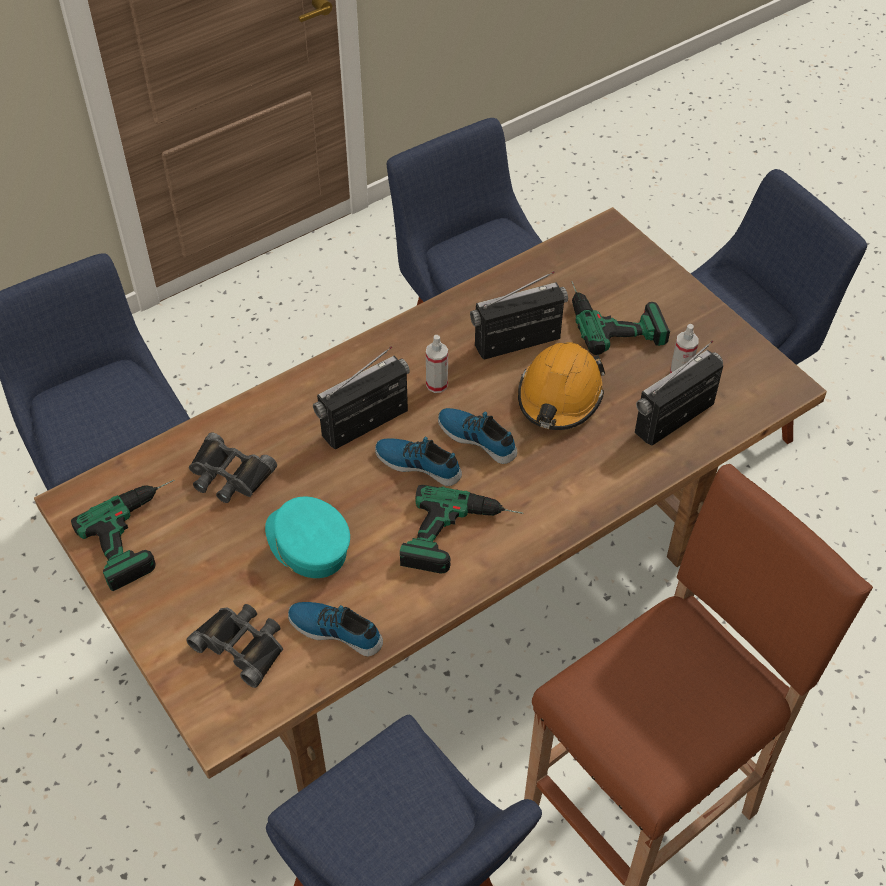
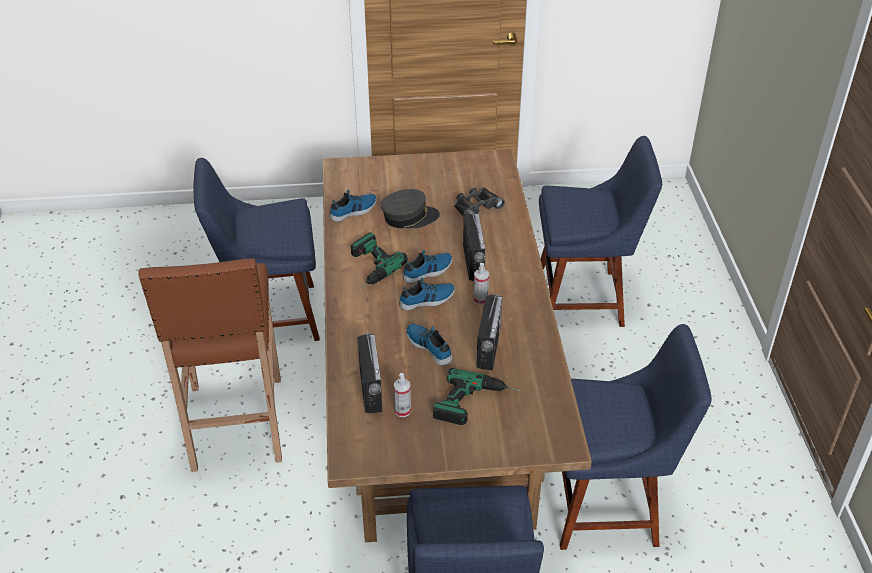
camera: 120 degrees right, 10 degrees down
power drill [71,480,174,591] -> none
black binoculars [186,604,283,688] -> none
turquoise cap [265,497,350,578] -> grey cap [381,189,440,228]
orange hard hat [518,342,605,430] -> shoe [406,324,453,365]

